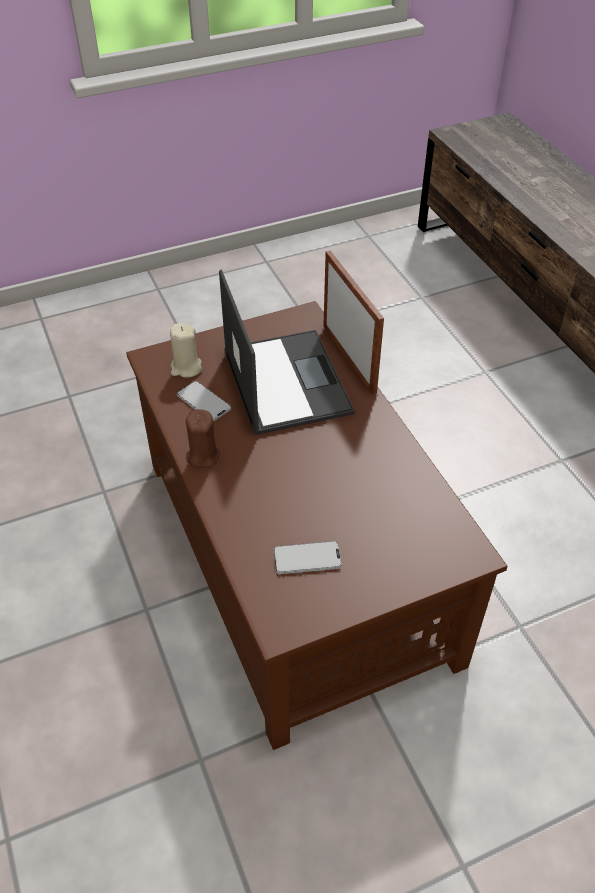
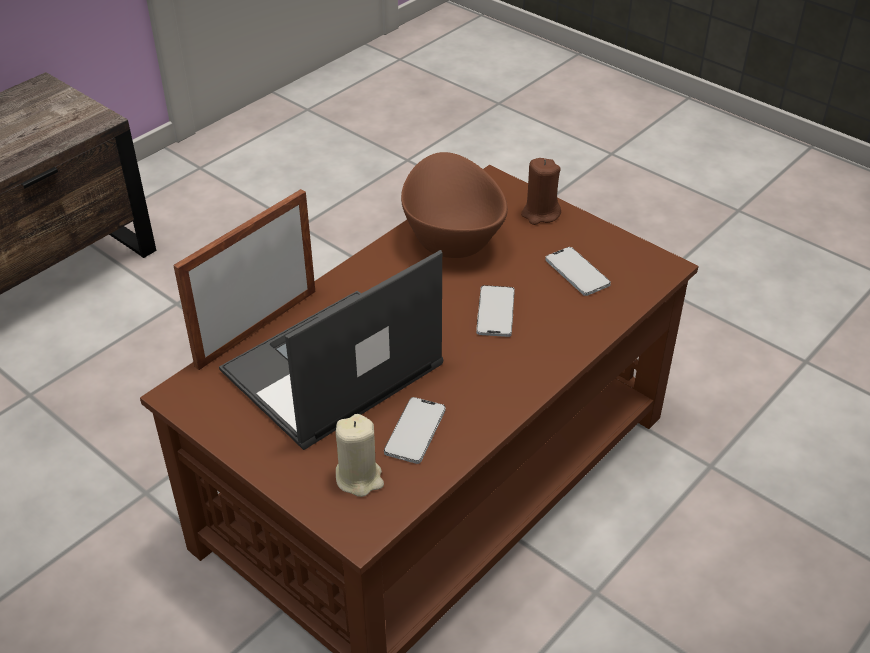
camera: 115 degrees left, 5 degrees down
brown candle [186,409,220,468] -> brown candle moved to [521,158,561,225]
none -> brown bowl [401,152,508,258]
none -> phone [476,285,515,337]

